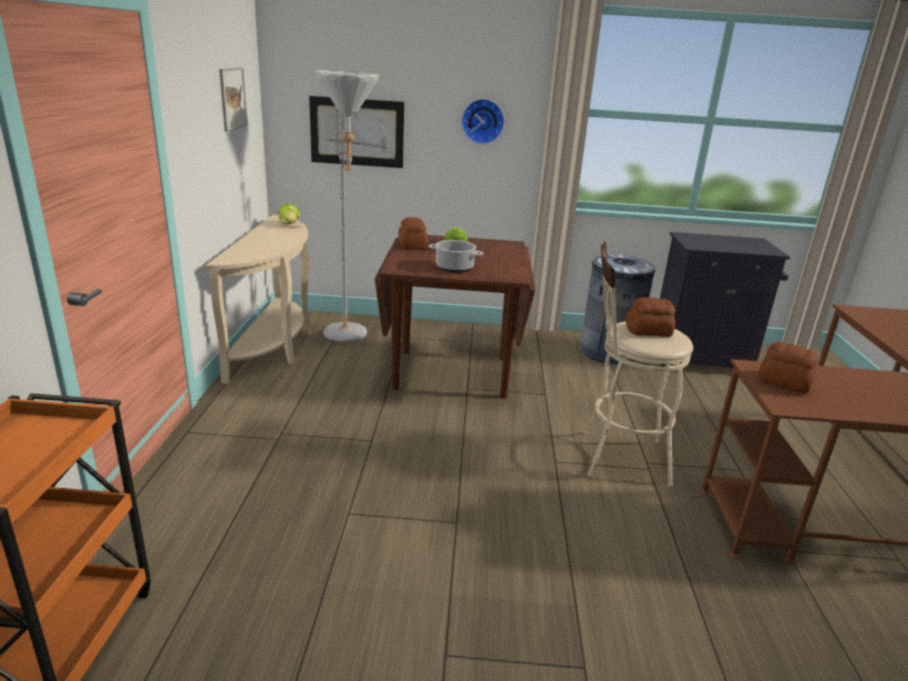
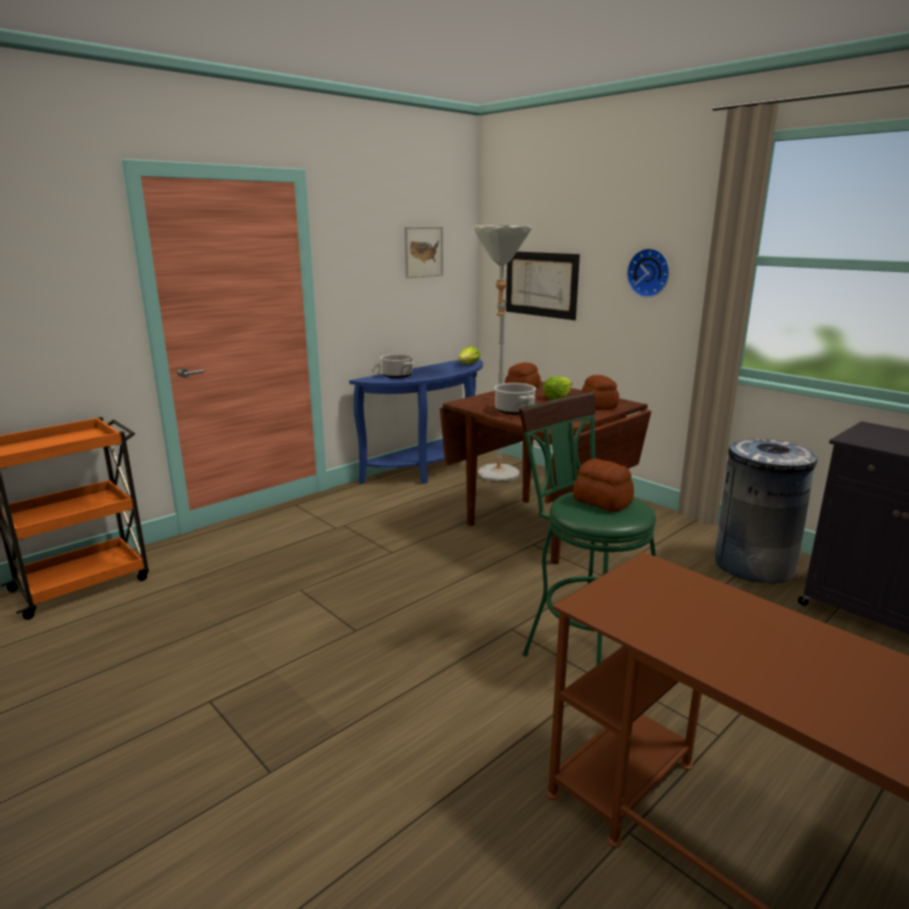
camera: 45 degrees right, 5 degrees down
beige console table [206,215,311,384] -> blue console table [349,359,483,484]
beige stool [584,241,693,487] -> green stool [519,391,656,666]
bread [758,342,819,393] -> bread moved to [581,375,619,410]
none -> cooking pot [380,354,415,378]

